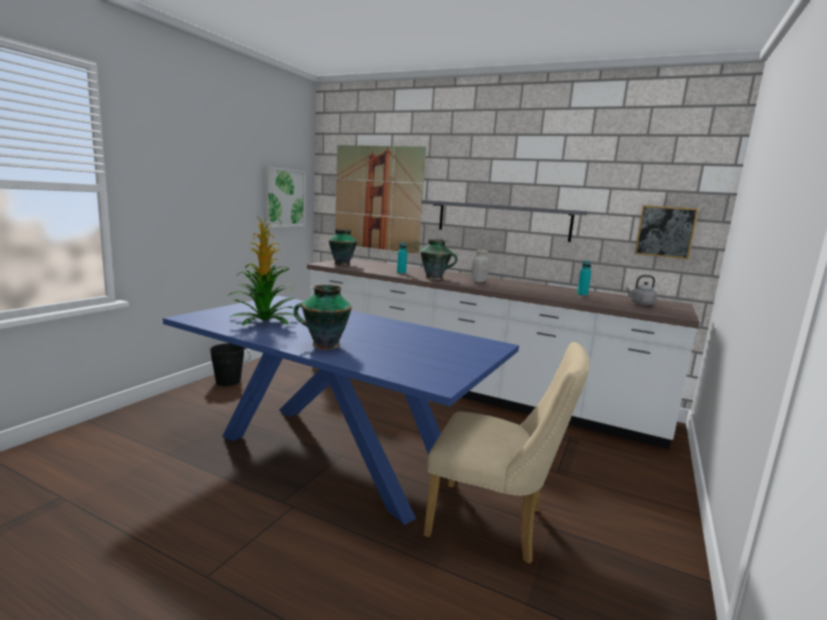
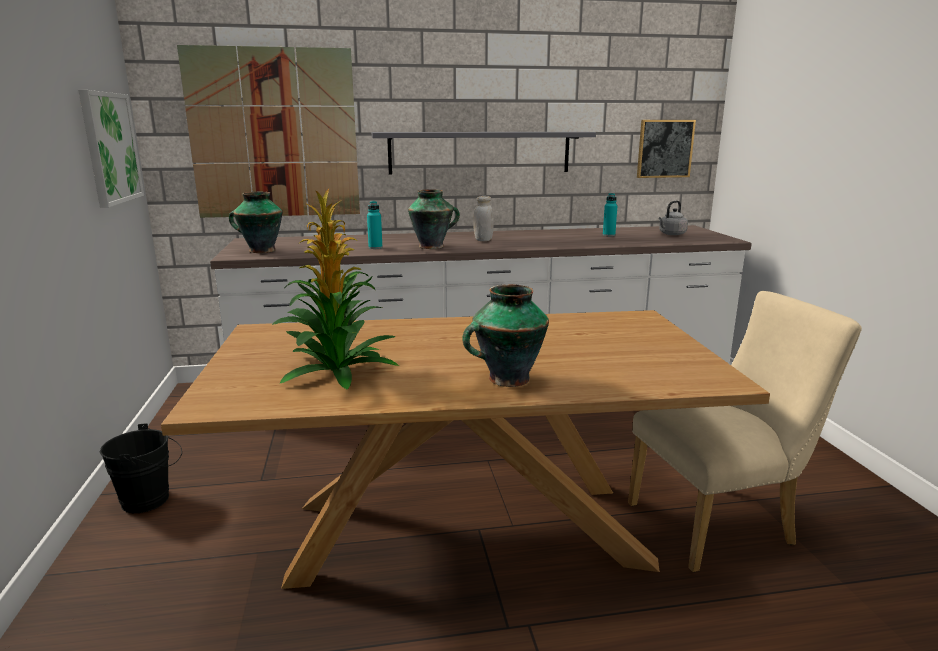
camera: 35 degrees left, 5 degrees up
blue dining table [163,296,519,525] -> brown dining table [161,310,770,589]

